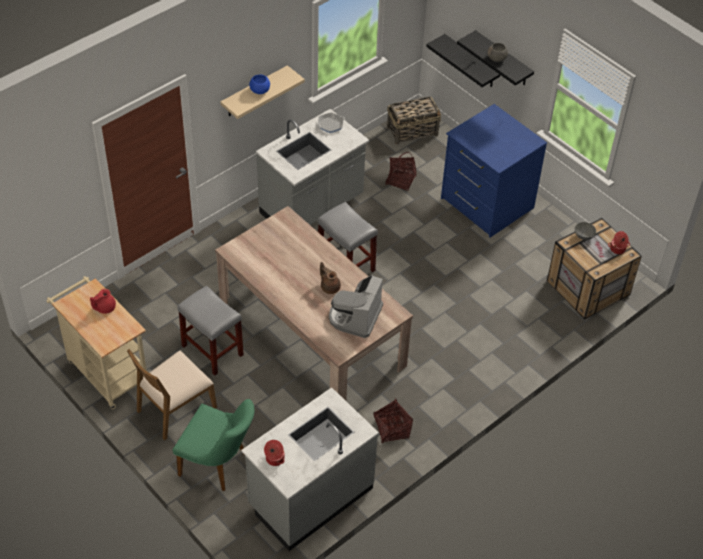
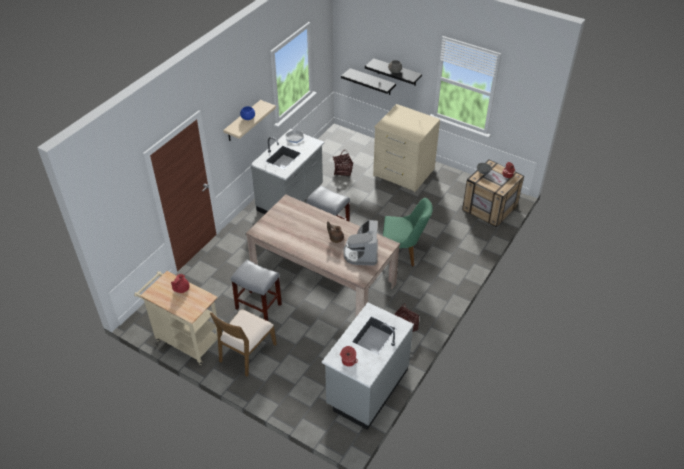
camera: 15 degrees left, 5 degrees down
green chair [173,399,254,491] -> green chair moved to [383,198,433,266]
basket [387,96,441,145] -> none
blue dresser [441,104,547,238] -> beige dresser [373,104,440,192]

